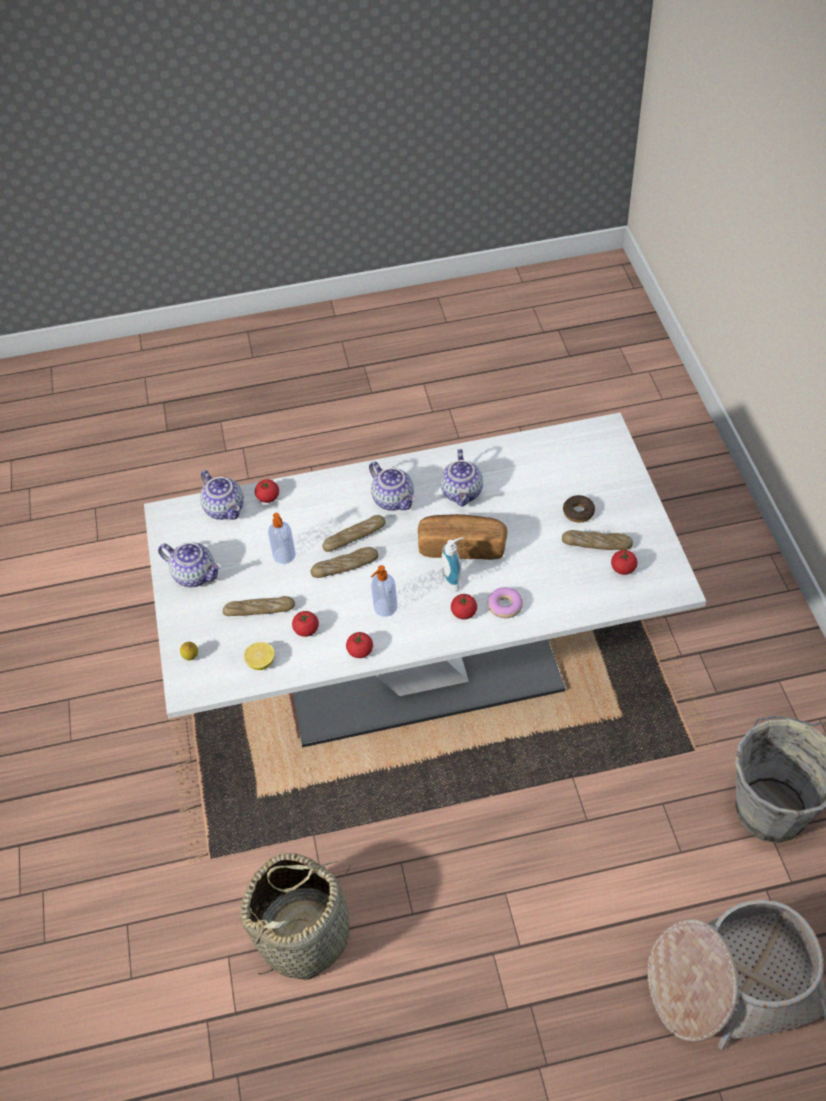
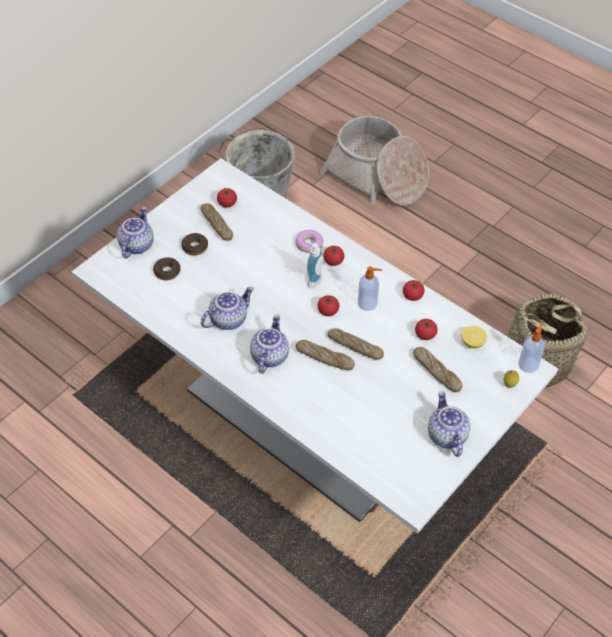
camera: 130 degrees left, 0 degrees up
teapot [200,470,244,520] -> teapot moved to [117,207,154,258]
tomato [255,479,279,503] -> tomato moved to [317,295,339,316]
soap dispenser [268,513,296,564] -> soap dispenser moved to [518,322,545,373]
bread [418,514,507,560] -> none
none -> donut [153,257,181,280]

